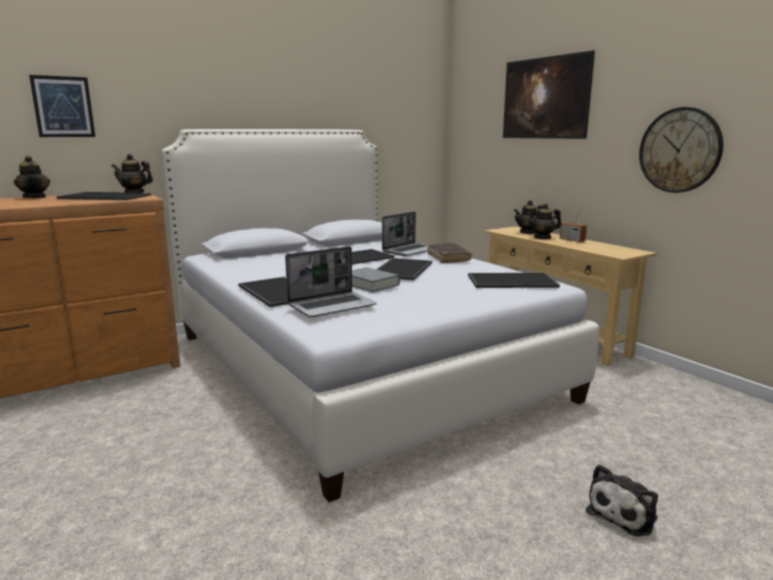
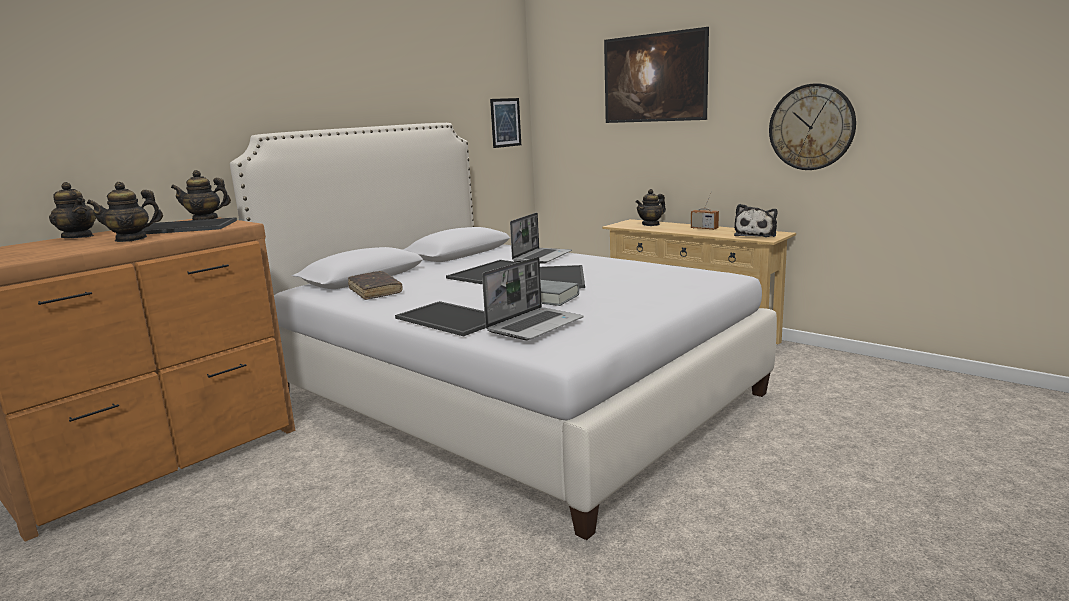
camera: 15 degrees left, 0 degrees up
picture [29,75,95,137] -> picture moved to [490,98,521,148]
brown book [427,243,472,263] -> brown book moved to [348,271,403,300]
tray [468,273,560,288] -> none
teapot [527,203,561,239] -> teapot moved to [86,182,163,242]
plush toy [586,464,658,537] -> plush toy moved to [734,204,777,237]

